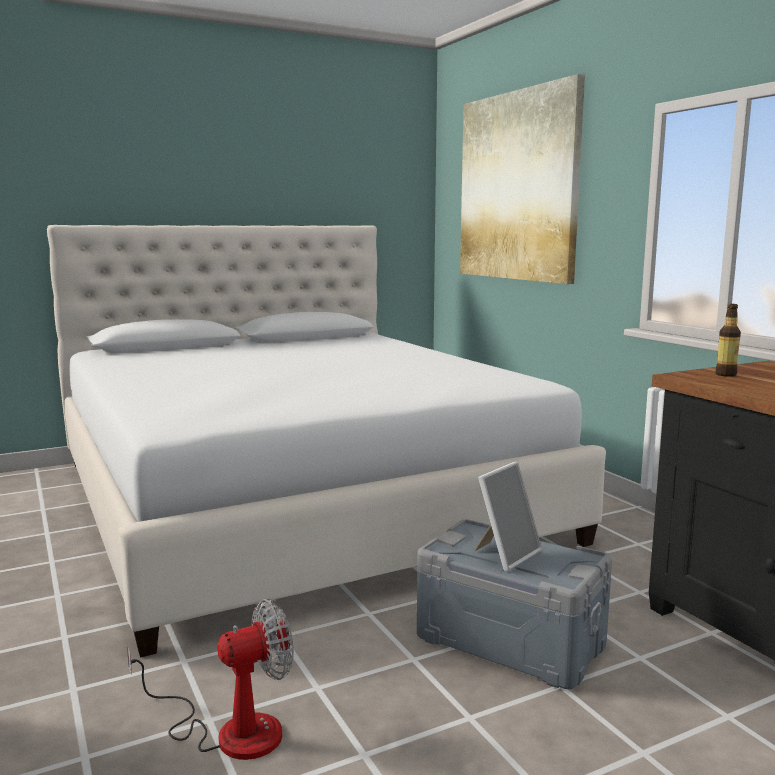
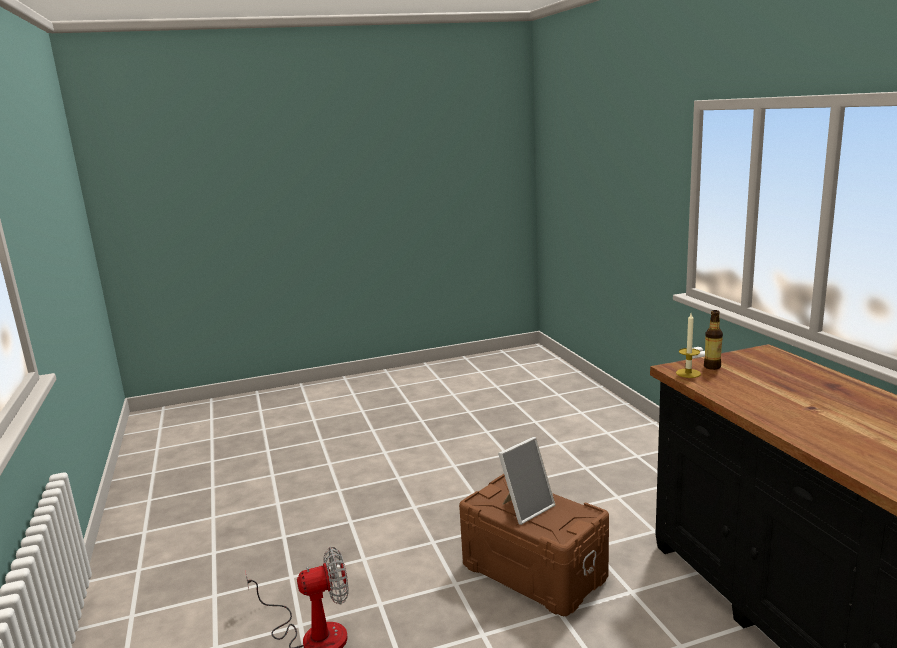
camera: 10 degrees right, 5 degrees up
white bed [47,225,606,658] -> none
grey storage box [417,519,612,689] -> brown storage box [459,474,609,616]
picture [460,74,585,284] -> none
none -> candle [676,313,701,378]

